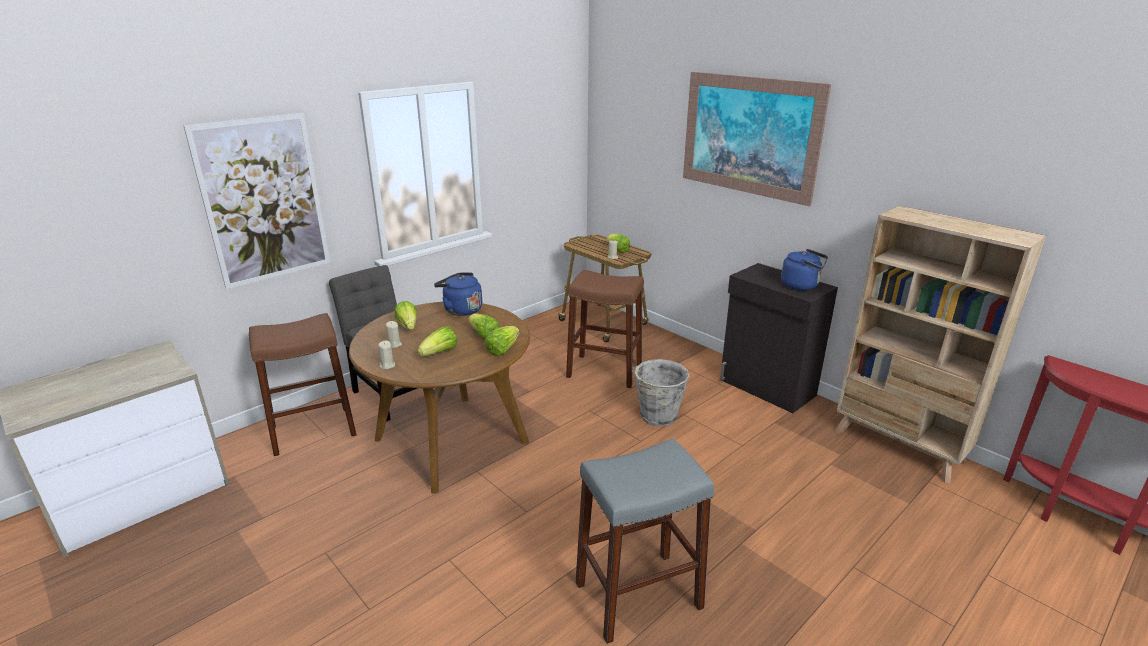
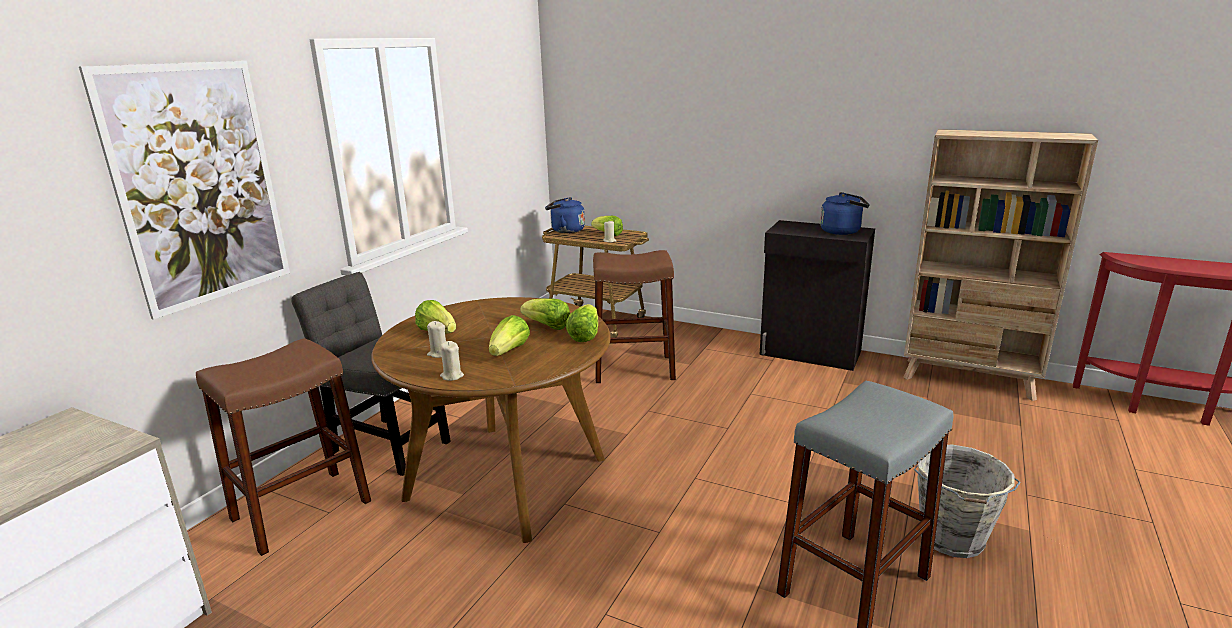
camera: 20 degrees left, 5 degrees down
blue kettle [434,273,482,316] -> blue kettle moved to [545,197,585,233]
grey bucket [632,359,689,426] -> grey bucket moved to [914,445,1021,558]
picture [683,72,831,206] -> none

